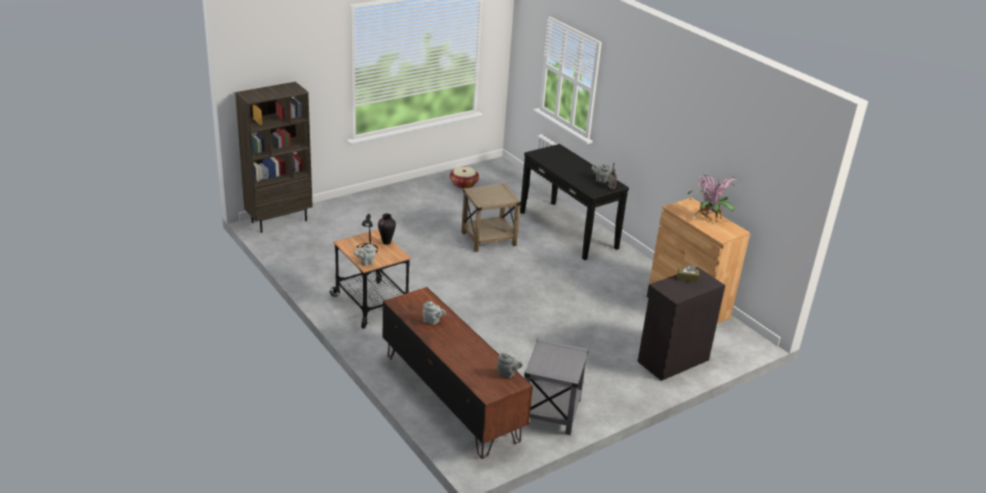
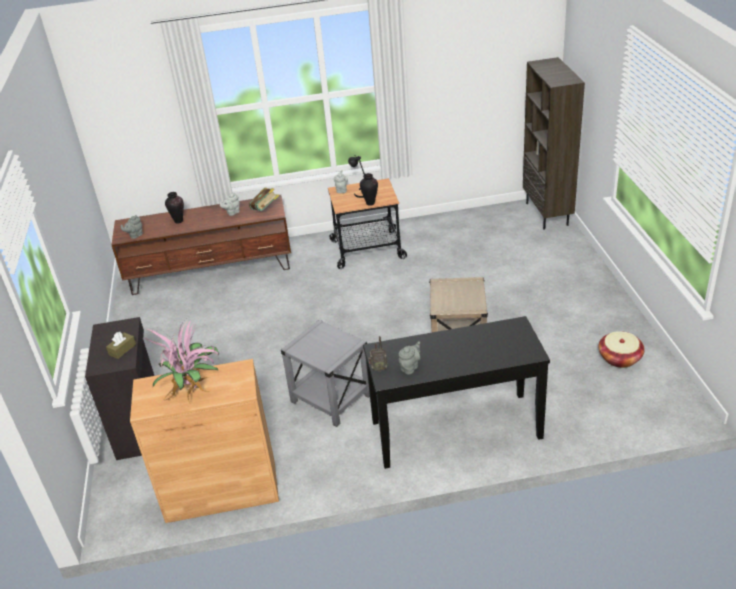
camera: 120 degrees right, 5 degrees up
grey side table [524,339,588,435] -> grey side table moved to [281,320,370,427]
none -> vase [165,192,184,224]
none -> book [249,188,279,211]

